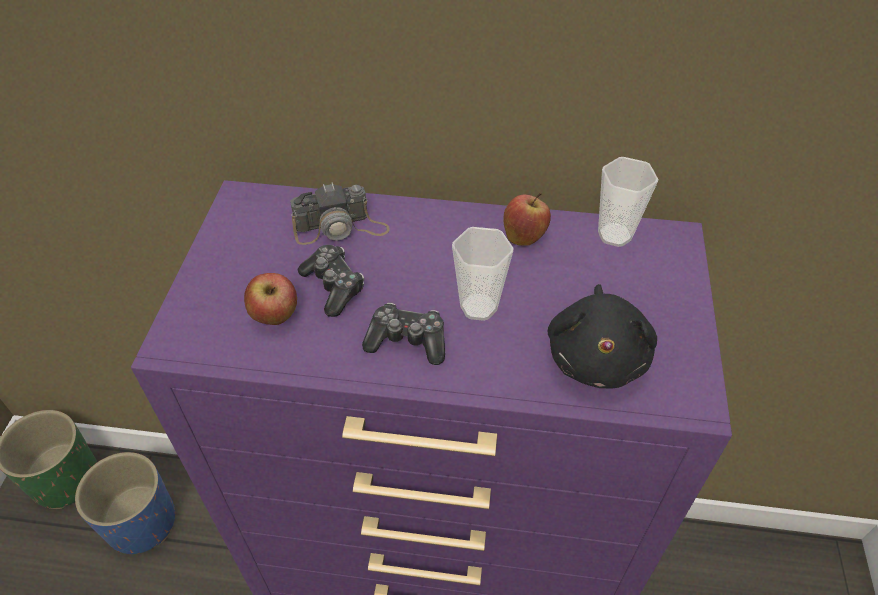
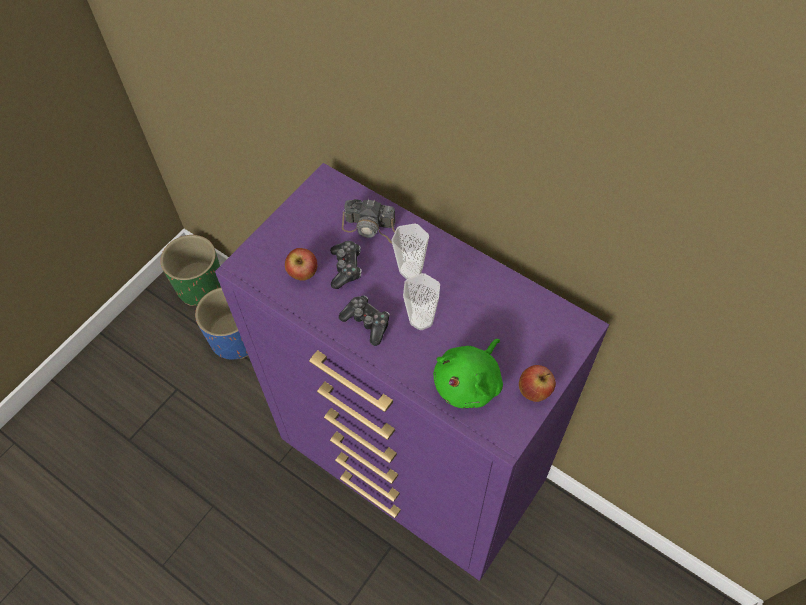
camera: 30 degrees right, 10 degrees up
apple [503,193,551,246] -> apple moved to [519,365,556,402]
black plush toy [548,284,657,389] -> green plush toy [433,339,503,408]
cup [598,157,658,247] -> cup moved to [391,223,429,279]

